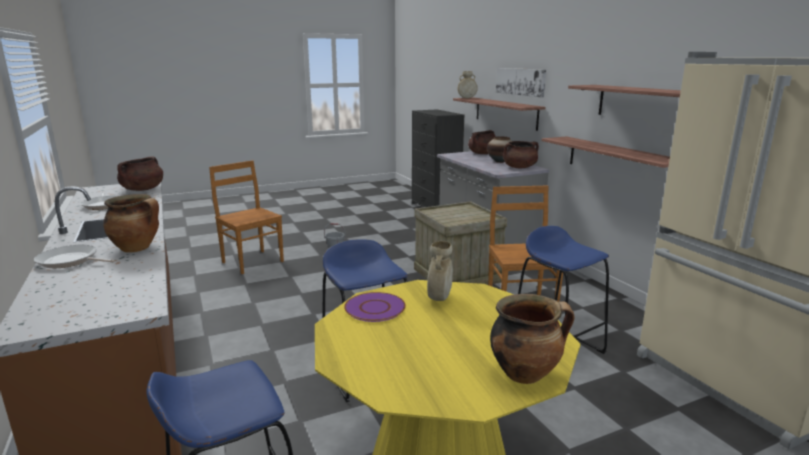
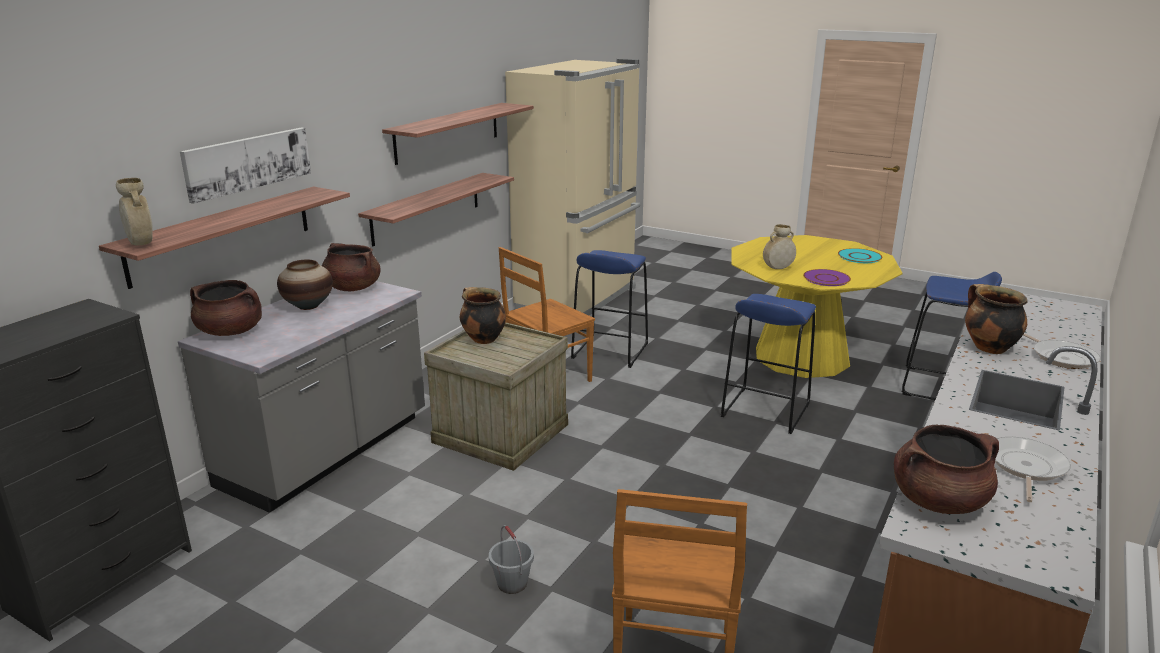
camera: 125 degrees left, 5 degrees up
cooking pot [490,294,575,384] -> cooking pot moved to [460,287,506,344]
none -> turquoise plate [838,248,883,263]

